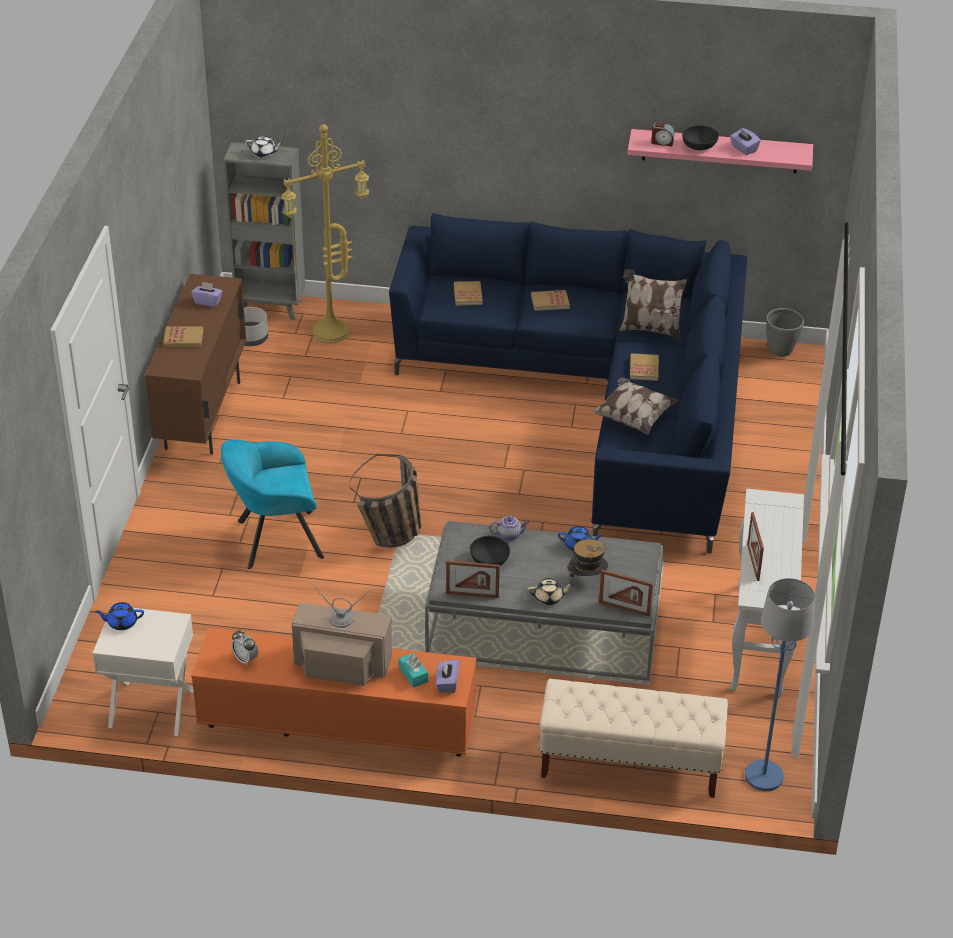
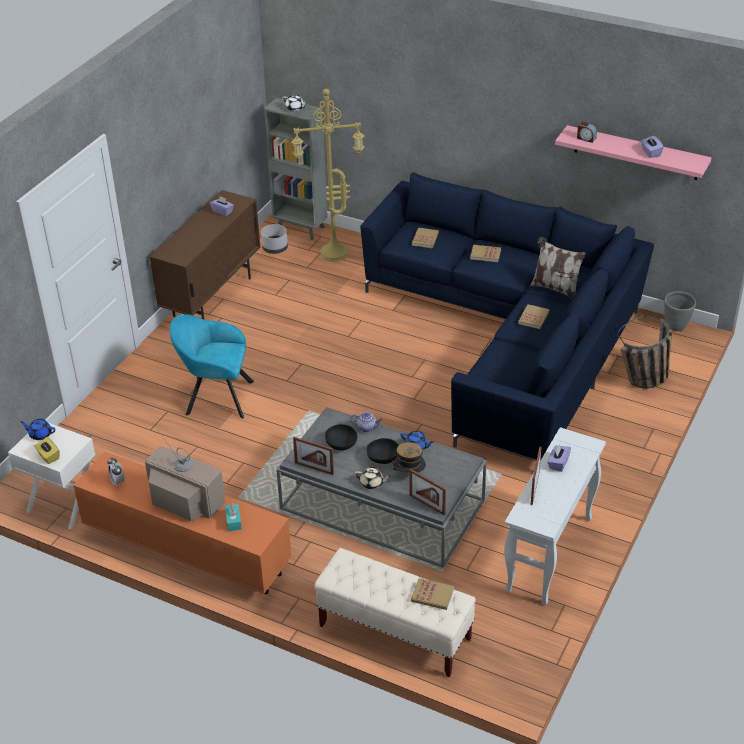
camera: 20 degrees right, 0 degrees up
book [163,326,203,347] -> book moved to [411,578,454,610]
basket [350,454,421,547] -> basket moved to [618,315,672,388]
purple tissue box [436,660,460,693] -> purple tissue box moved to [547,444,571,472]
pillow [591,377,678,434] -> none
black bowl [682,125,719,150] -> black bowl moved to [367,438,399,464]
blue floor lamp [745,578,815,791] -> none
none -> yellow tissue box [34,437,60,464]

